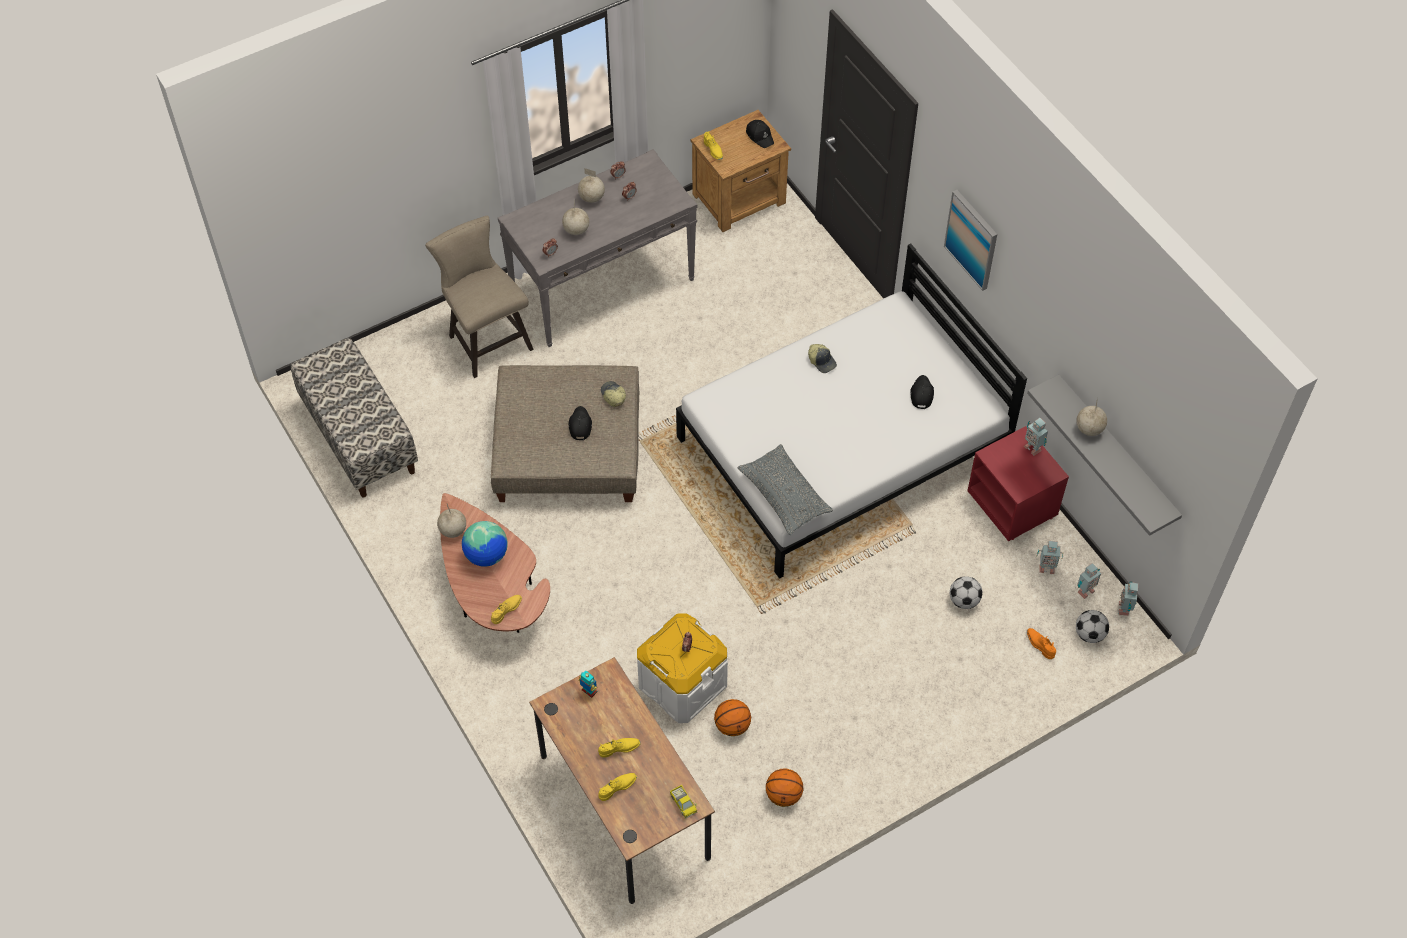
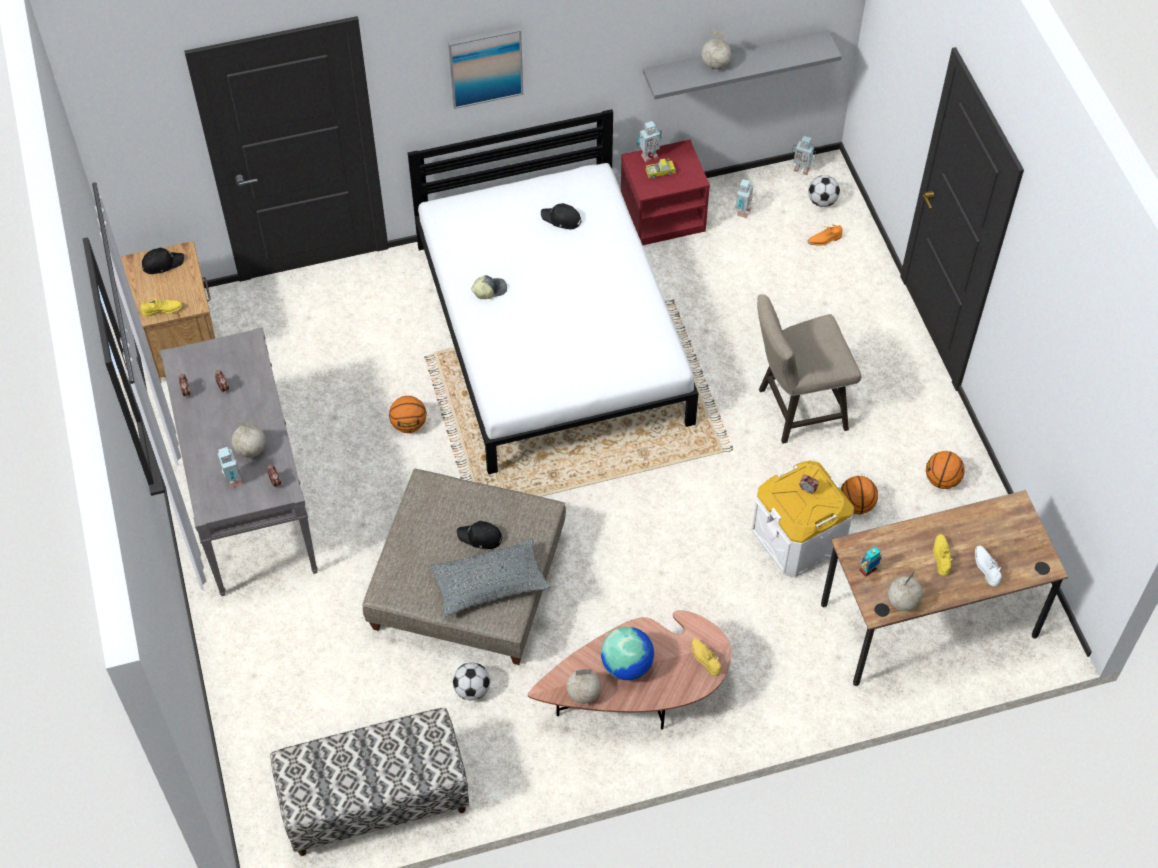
camera: 75 degrees left, 0 degrees up
beige stool [425,216,534,378] -> beige stool moved to [757,294,861,444]
globe [578,168,605,203] -> globe moved to [887,570,923,611]
yellow shoe [598,773,637,801] -> white shoe [975,546,1002,586]
cap [601,381,626,407] -> none
toy truck [670,785,697,819] -> toy truck moved to [645,159,676,179]
grey pillow [738,444,833,535] -> grey pillow moved to [430,538,550,617]
football [950,576,982,609] -> football moved to [453,663,490,701]
toy robot [1077,563,1101,599] -> toy robot moved to [218,447,242,488]
none -> basketball [389,396,427,433]

